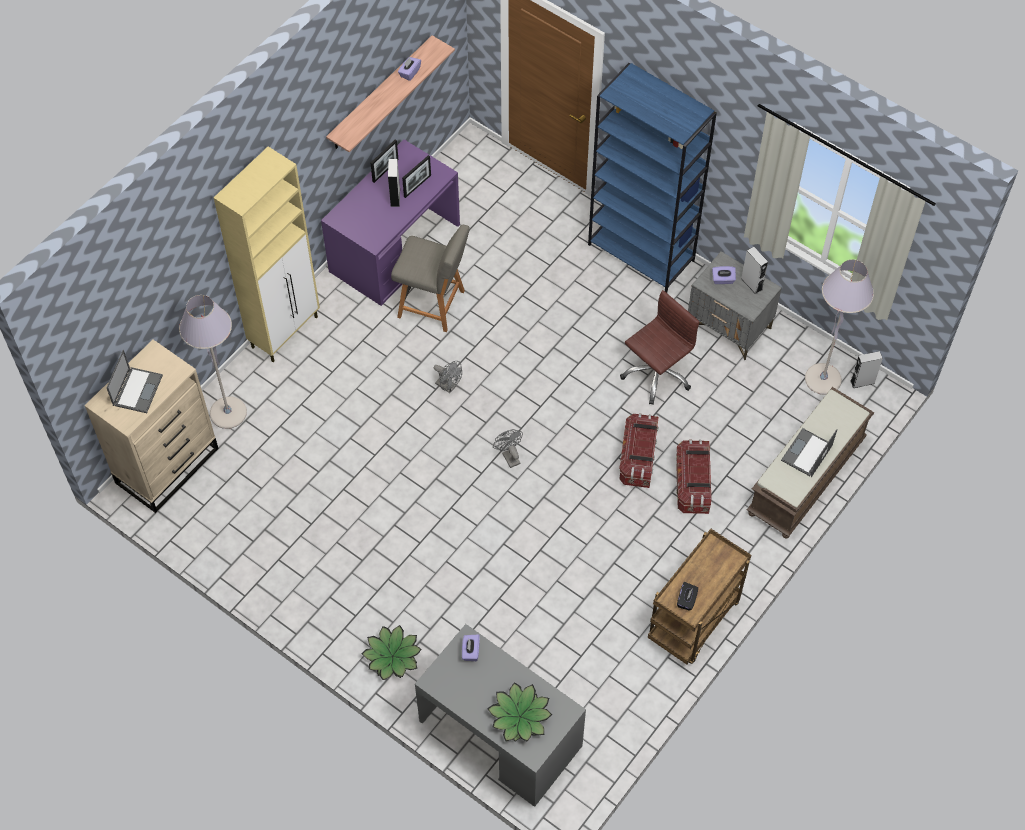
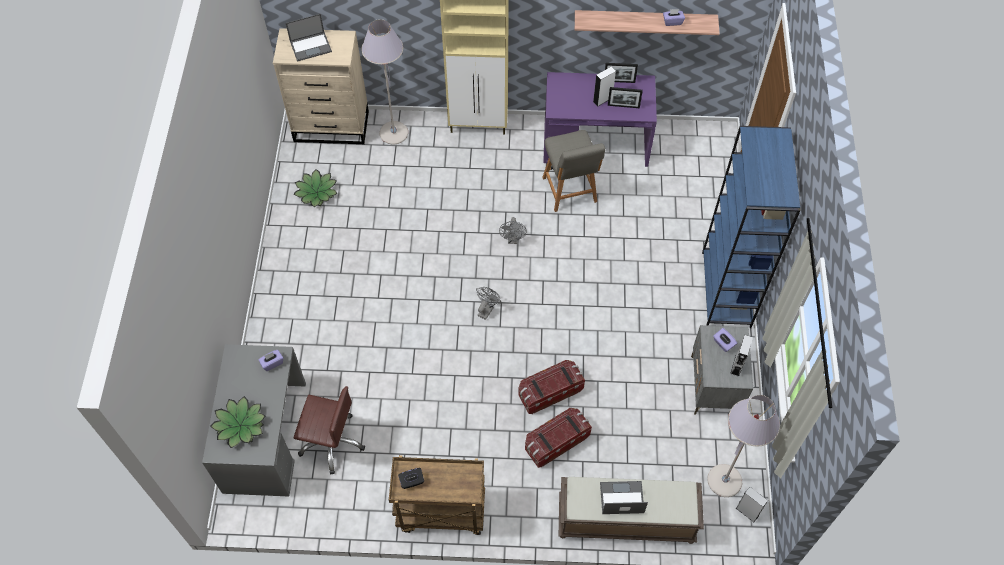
camera: 55 degrees right, 0 degrees up
potted plant [362,625,422,680] -> potted plant moved to [294,169,337,207]
brown office chair [620,290,699,405] -> brown office chair moved to [293,386,365,474]

